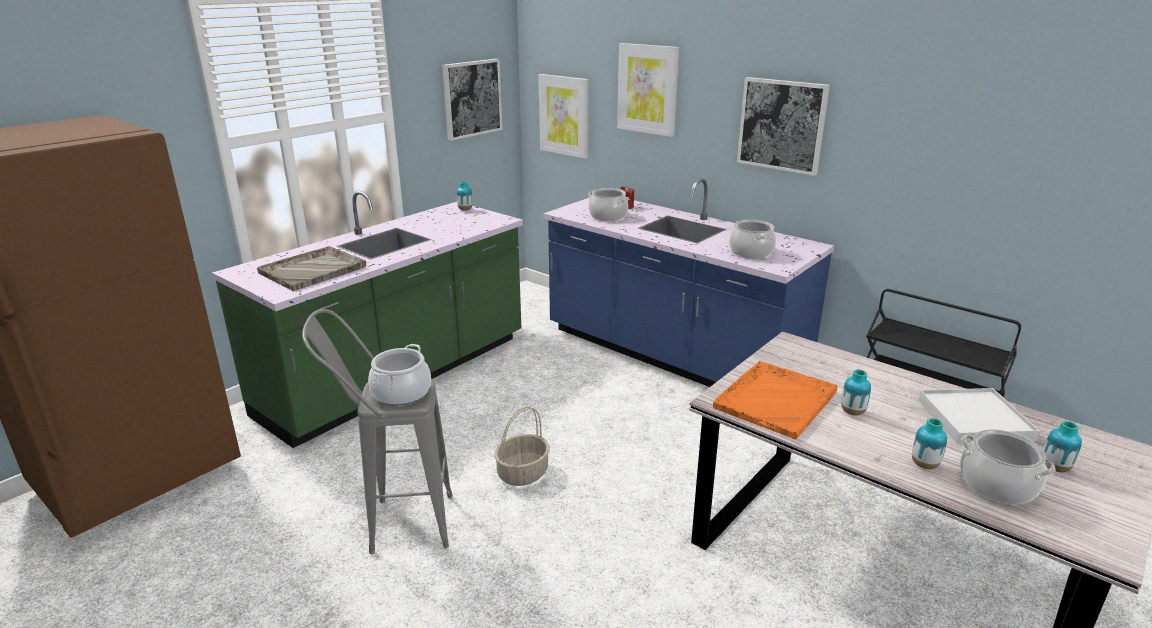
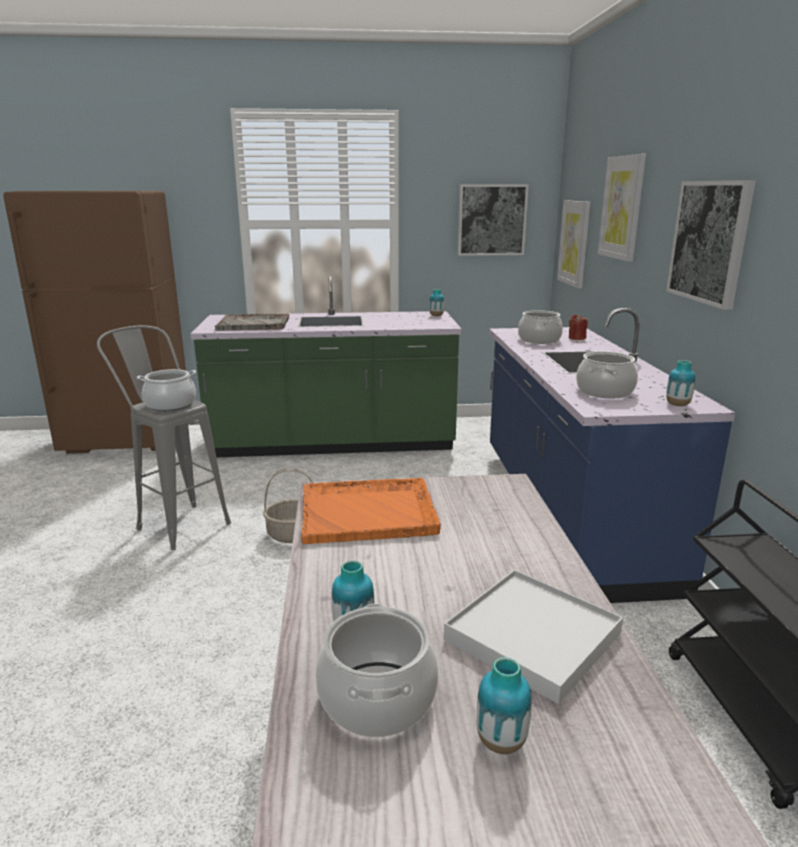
camera: 45 degrees right, 5 degrees down
vase [841,369,871,416] -> vase moved to [666,360,695,406]

